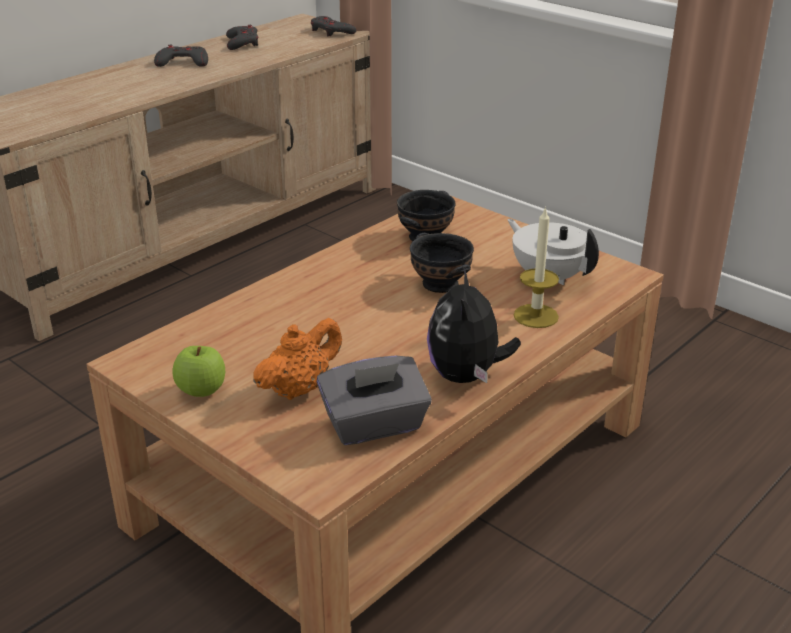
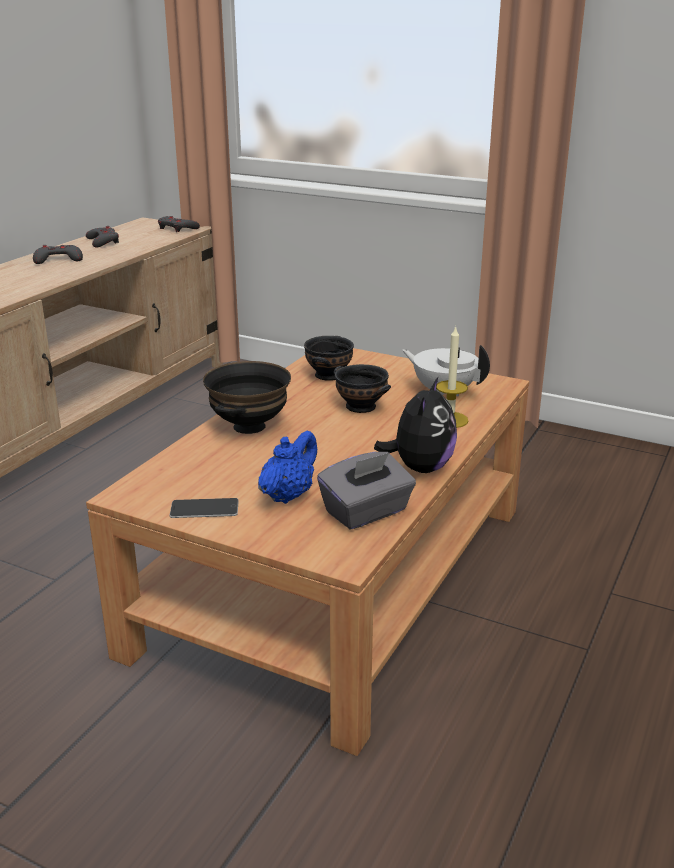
camera: 15 degrees left, 5 degrees down
apple [172,346,225,397] -> phone [170,498,239,518]
orange teapot [253,318,342,400] -> blue teapot [258,430,317,504]
plush toy [427,266,521,383] -> plush toy turned 150 degrees counterclockwise [374,376,457,473]
none -> black bowl [203,361,291,434]

